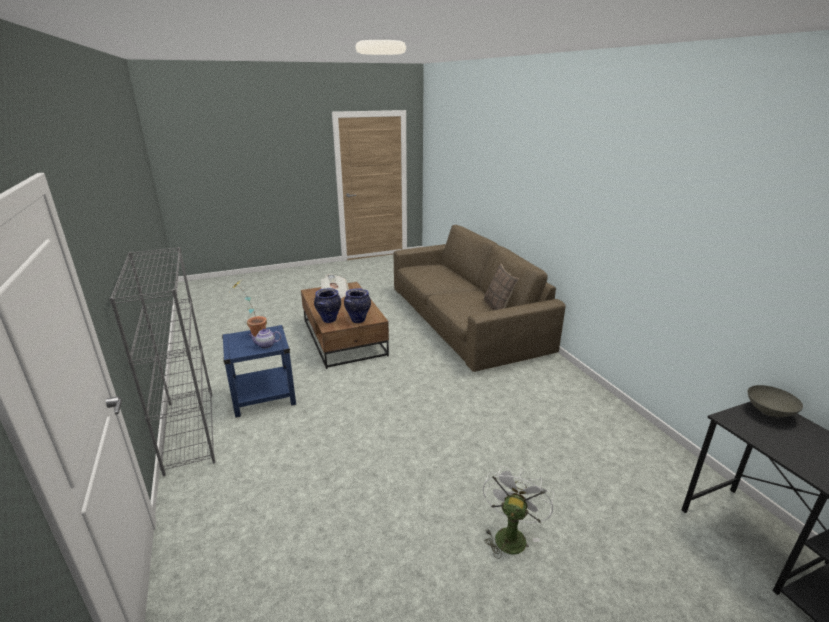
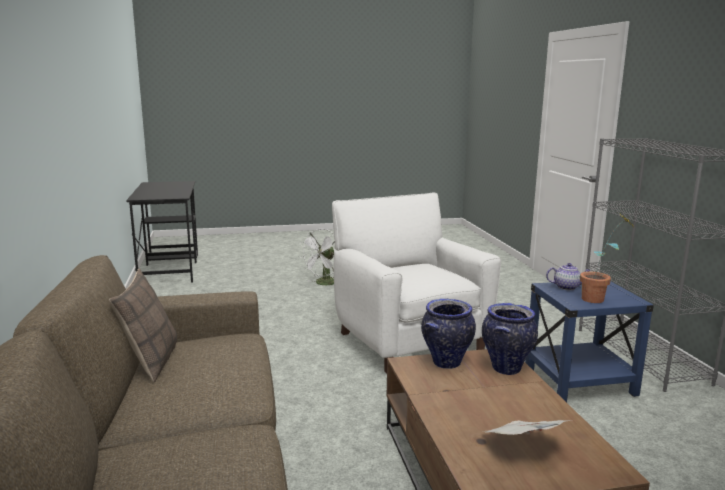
camera: 170 degrees left, 10 degrees down
grey bowl [748,385,803,417] -> none
none -> white armchair [332,192,501,374]

